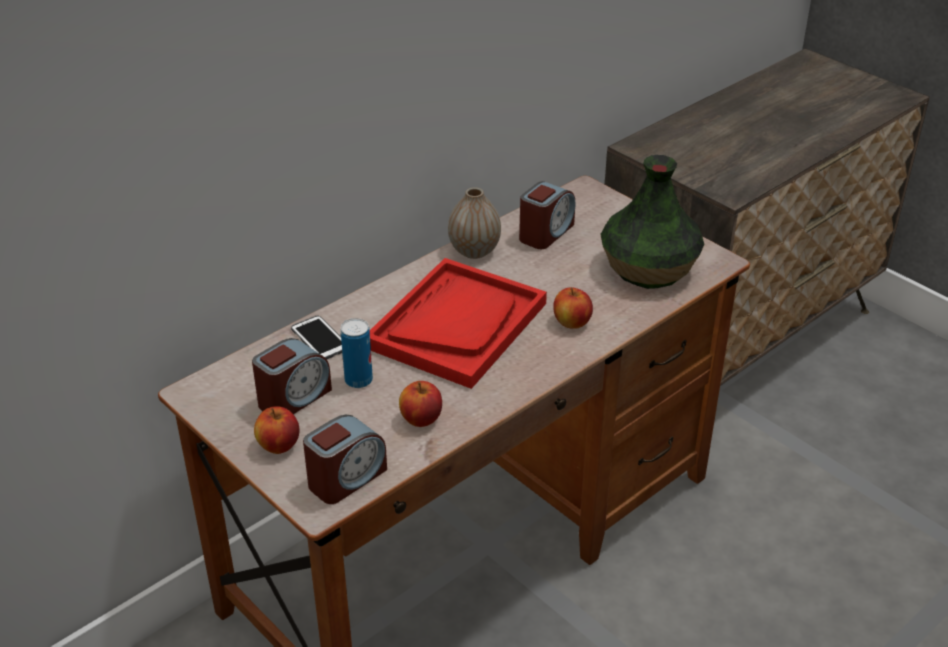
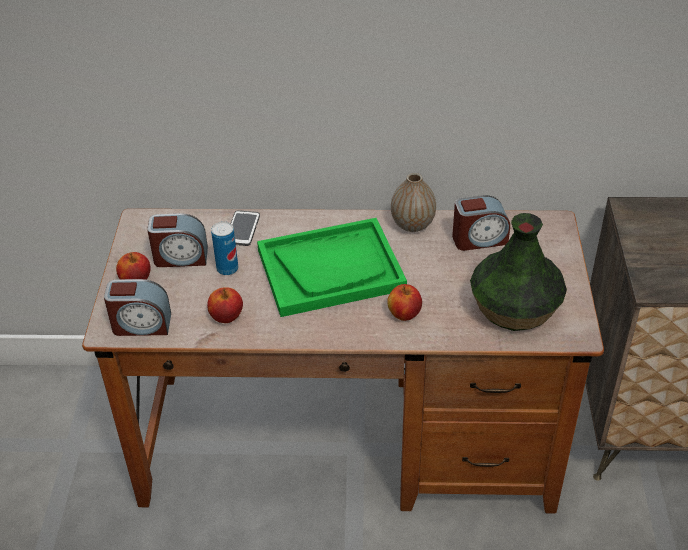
camera: 45 degrees right, 5 degrees up
red tray [370,258,547,389] -> green tray [257,218,407,317]

